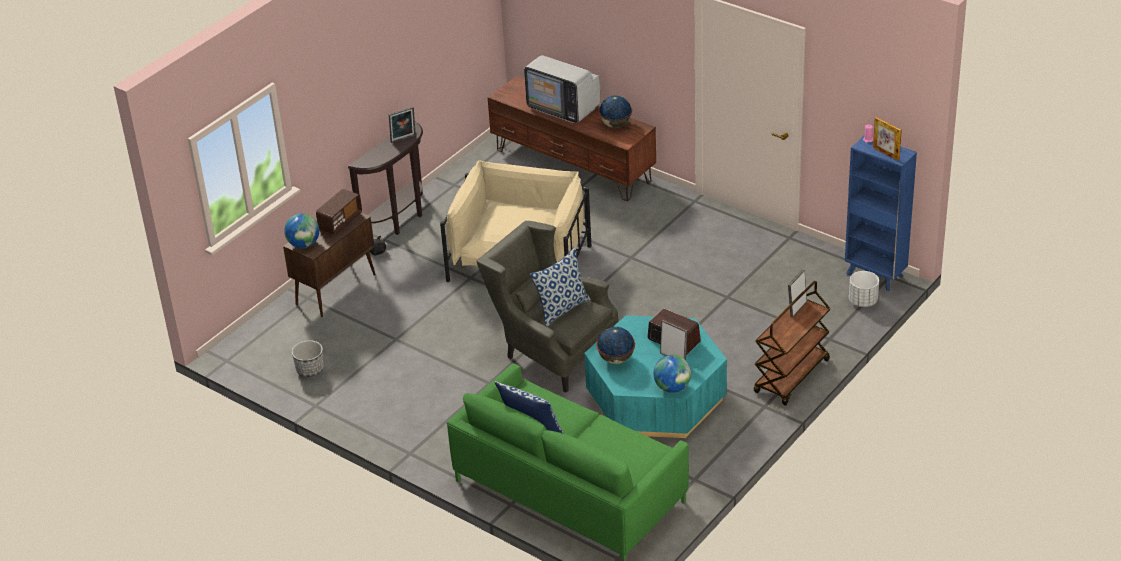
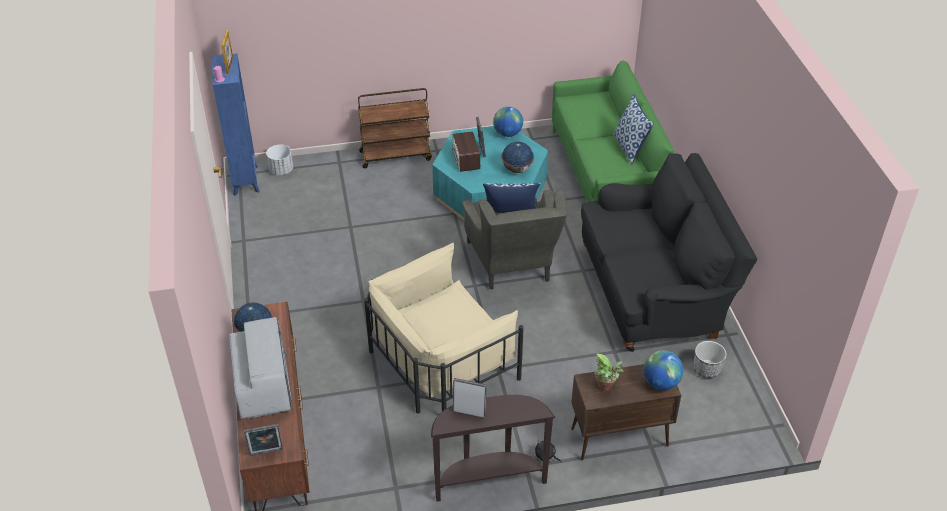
camera: 140 degrees left, 5 degrees up
radio [316,189,362,235] -> potted plant [594,353,623,391]
picture frame [788,269,807,317] -> picture frame moved to [244,424,283,456]
none -> black sofa [581,153,757,352]

